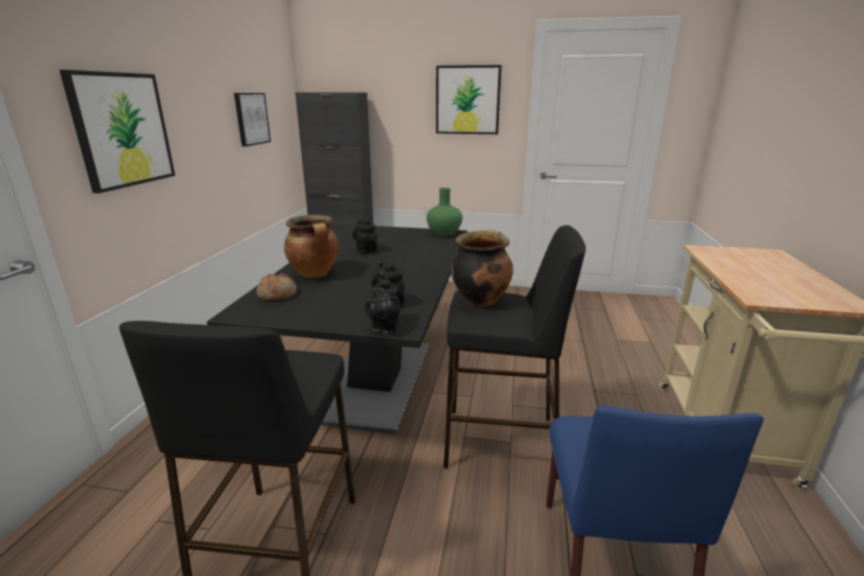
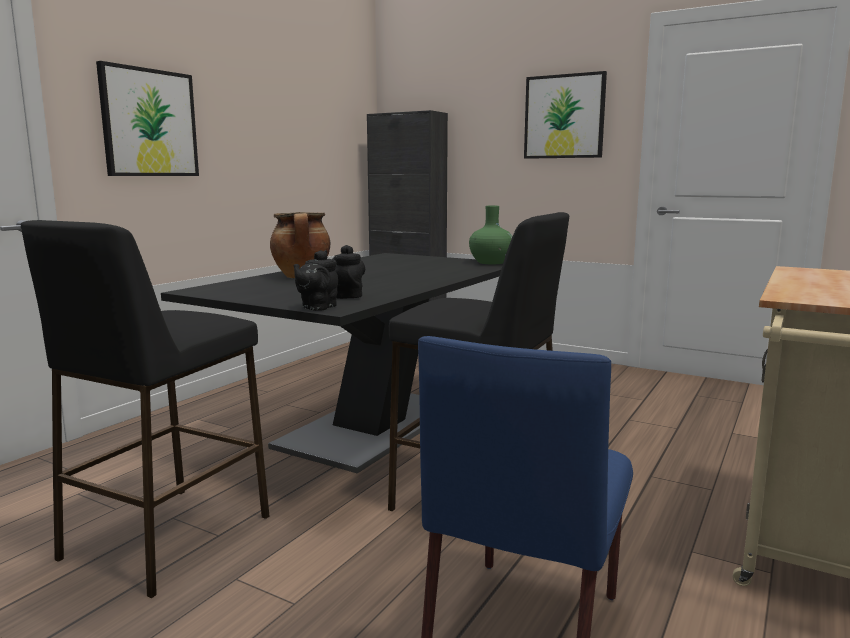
camera: 20 degrees right, 10 degrees down
picture [234,93,271,147] -> none
bread [256,273,297,300] -> none
black teapot [352,219,377,254] -> none
cooking pot [451,229,513,306] -> none

